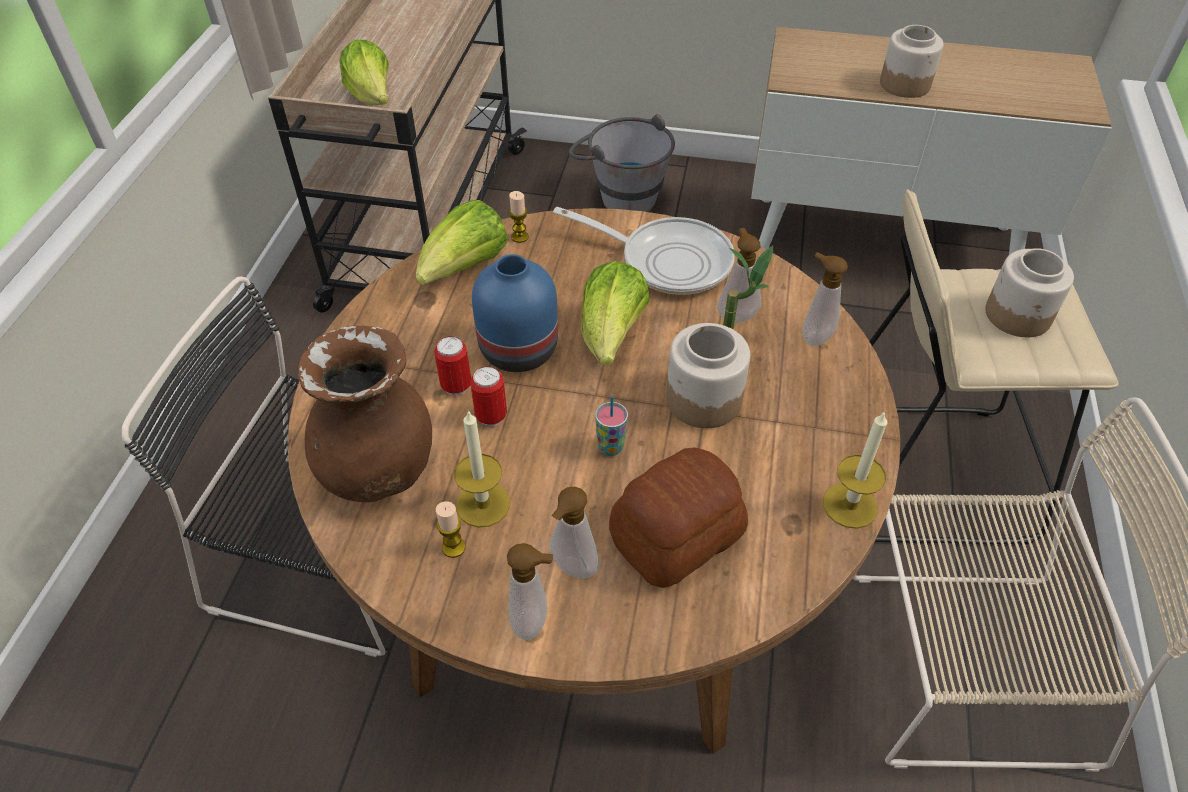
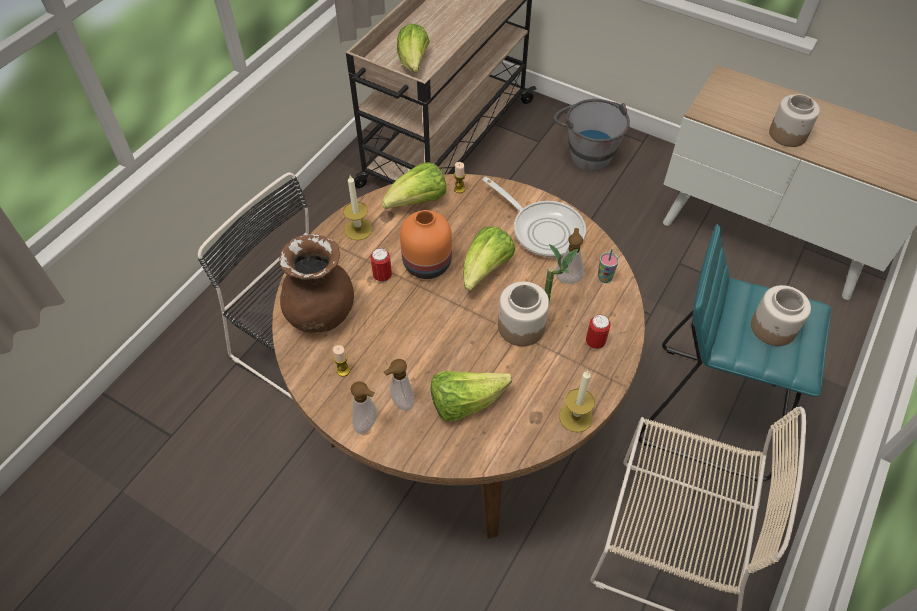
camera: 20 degrees right, 5 degrees up
candle [454,410,510,527] -> candle moved to [343,176,373,240]
can [470,366,507,426] -> can moved to [586,315,611,349]
blue vase [472,254,558,372] -> orange vase [400,210,452,279]
cup [595,396,628,456] -> cup moved to [598,249,619,283]
bread [609,448,748,588] -> lettuce [431,371,512,421]
soap dispenser [802,252,848,346] -> none
beige stool [869,189,1119,545] -> turquoise stool [639,224,831,482]

